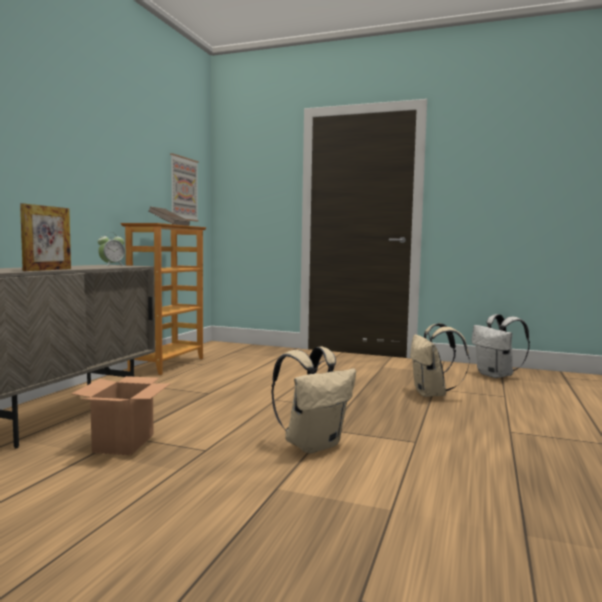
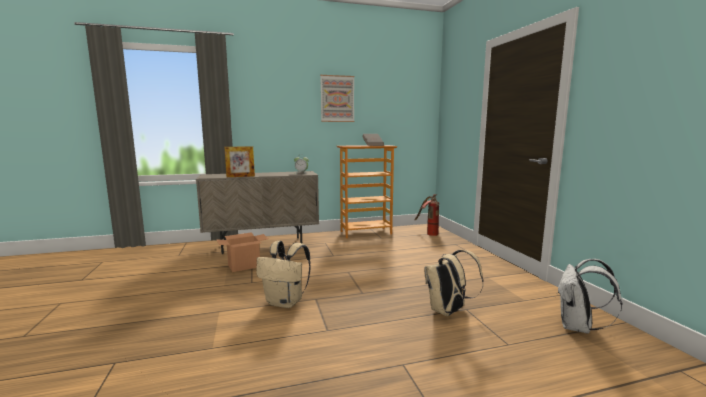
camera: 55 degrees right, 5 degrees up
picture [170,153,199,221] -> picture moved to [320,75,354,122]
none -> fire extinguisher [415,194,439,236]

